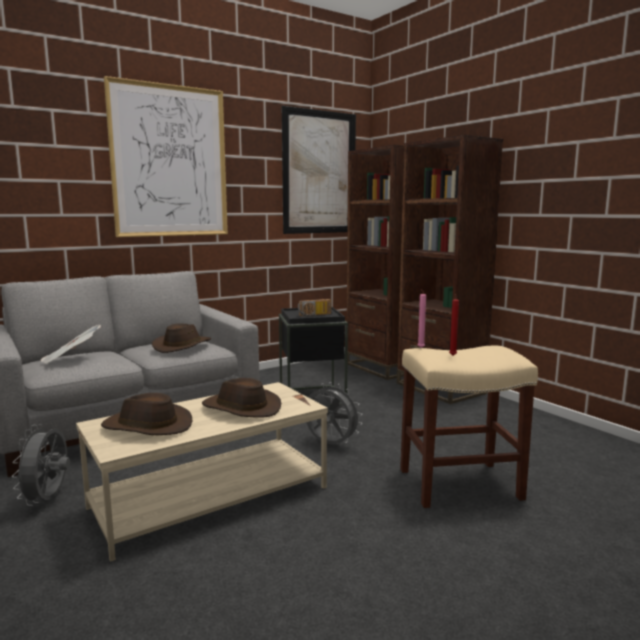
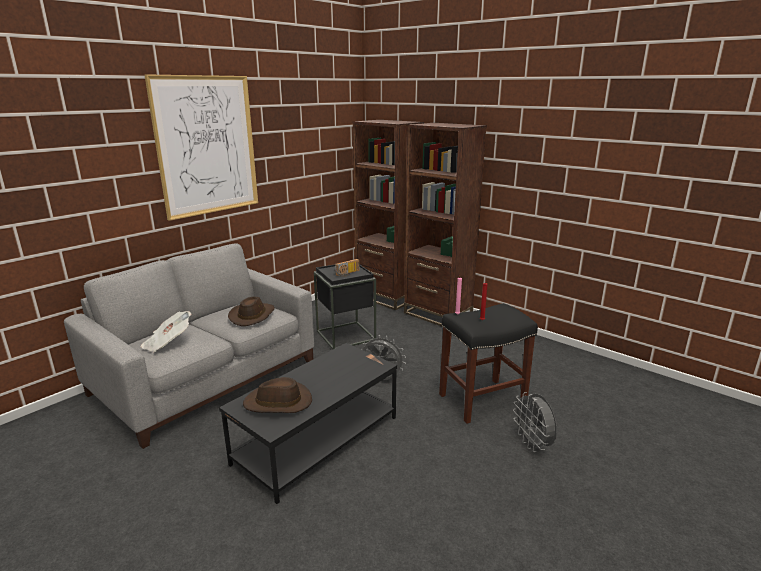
camera: 15 degrees left, 10 degrees up
grey fan [12,424,70,506] -> grey fan moved to [513,392,557,452]
beige coffee table [76,382,328,562] -> black coffee table [219,343,397,504]
brown hat [202,378,281,418] -> none
picture [282,106,356,234] -> none
beige stool [400,346,538,508] -> black stool [439,303,538,424]

